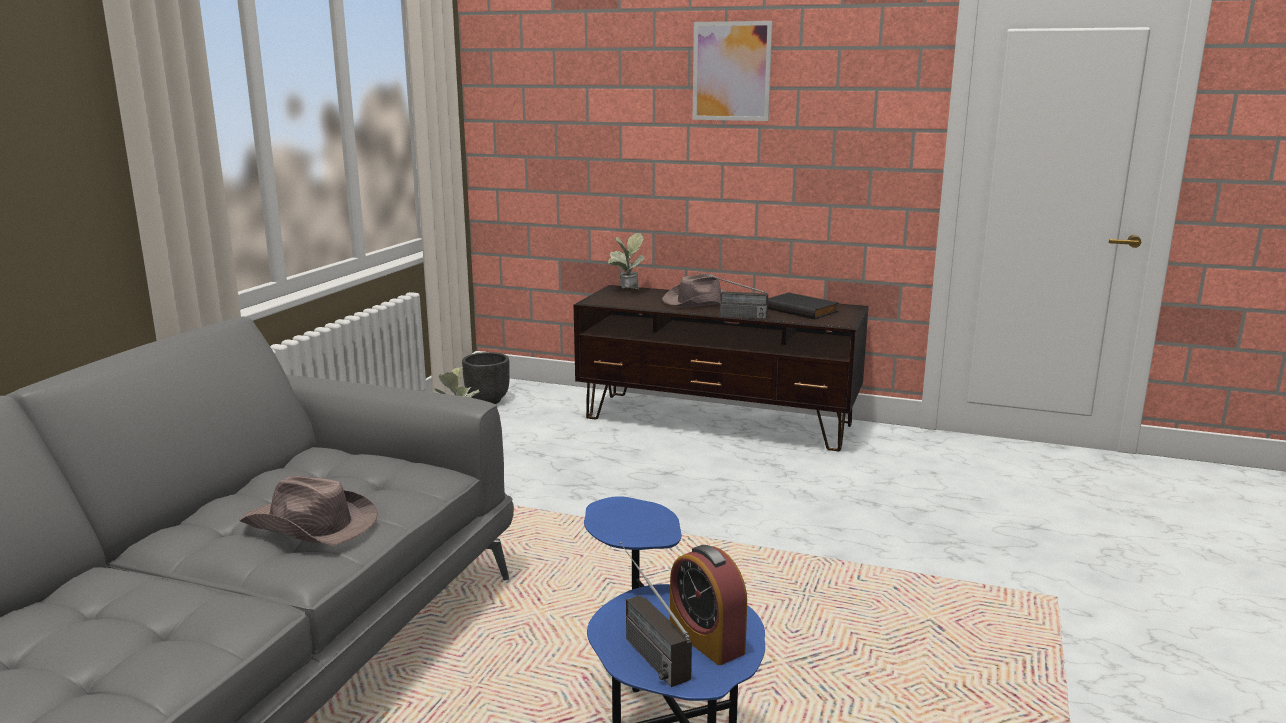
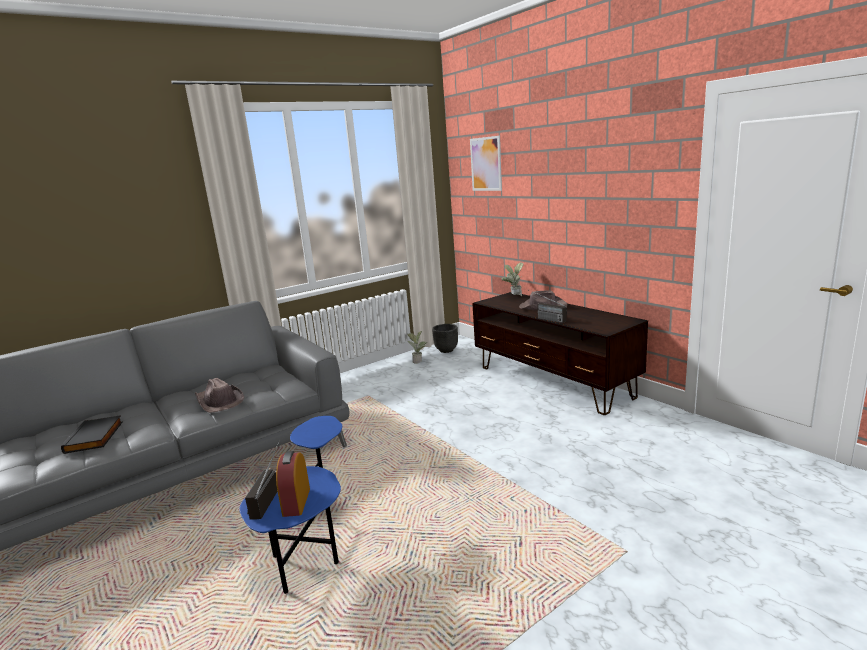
camera: 35 degrees right, 0 degrees up
picture [693,21,773,121] -> picture moved to [470,136,502,191]
black book [768,292,839,319] -> black book moved to [61,415,123,454]

